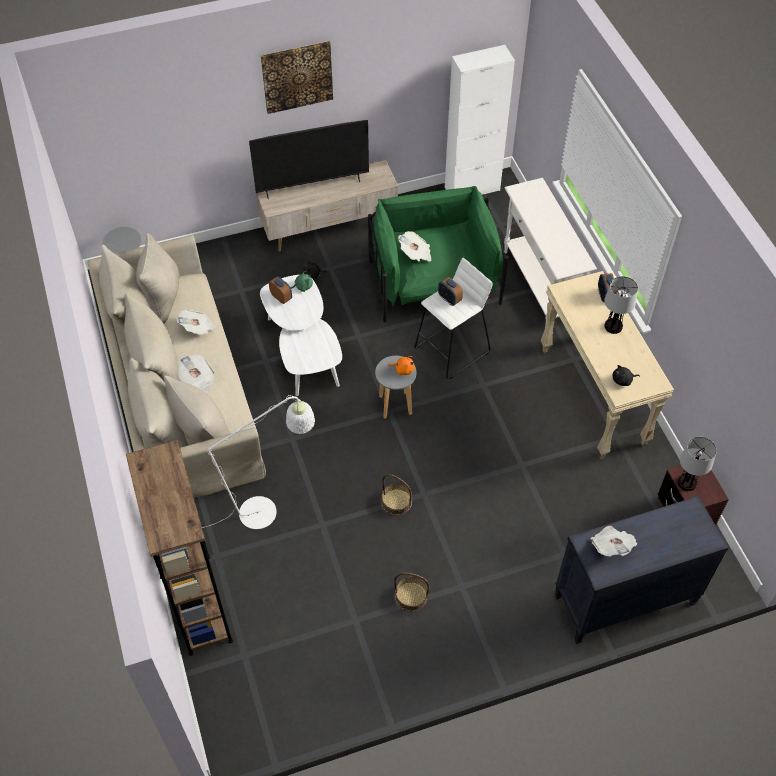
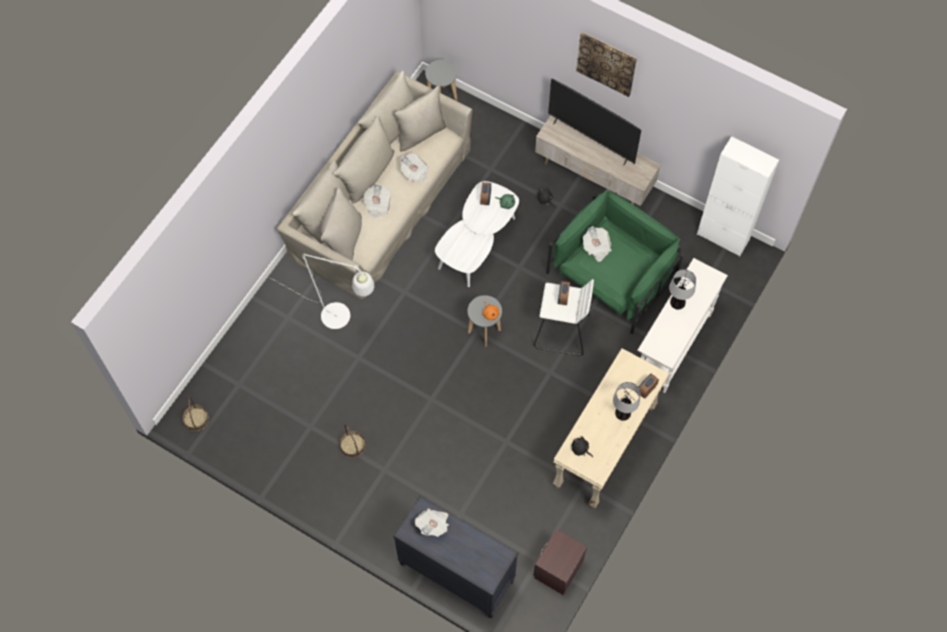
camera: 50 degrees right, 10 degrees up
brown bookcase [126,440,233,656] -> none
basket [381,474,412,515] -> basket moved to [182,397,209,431]
table lamp [678,437,717,491] -> table lamp moved to [669,269,696,310]

